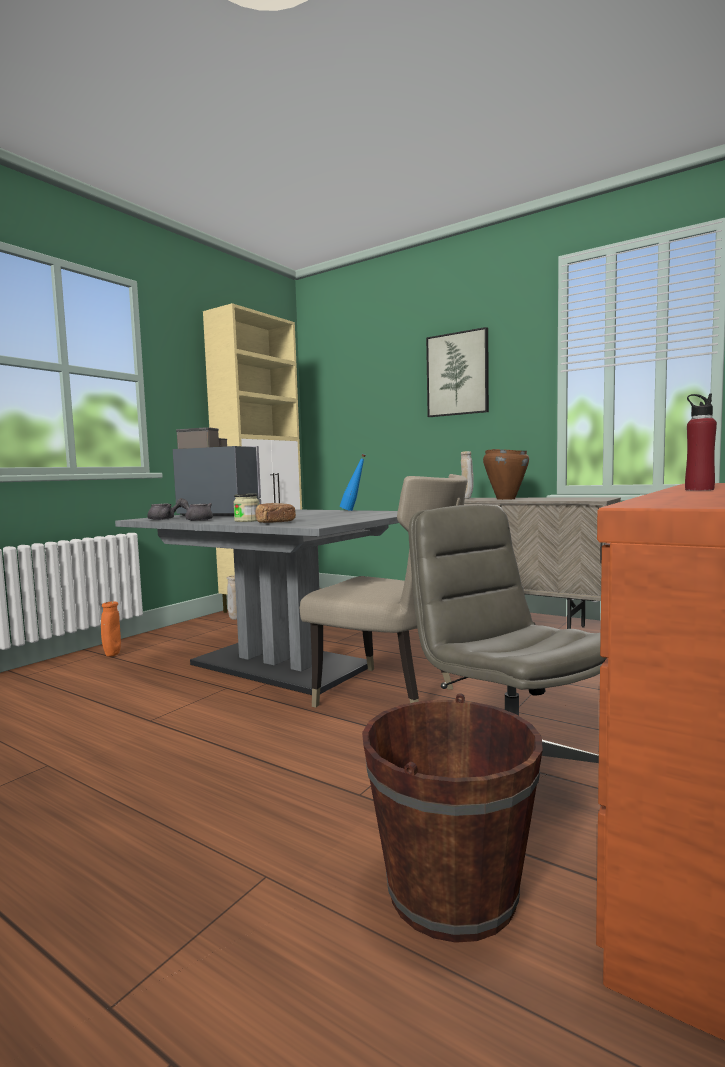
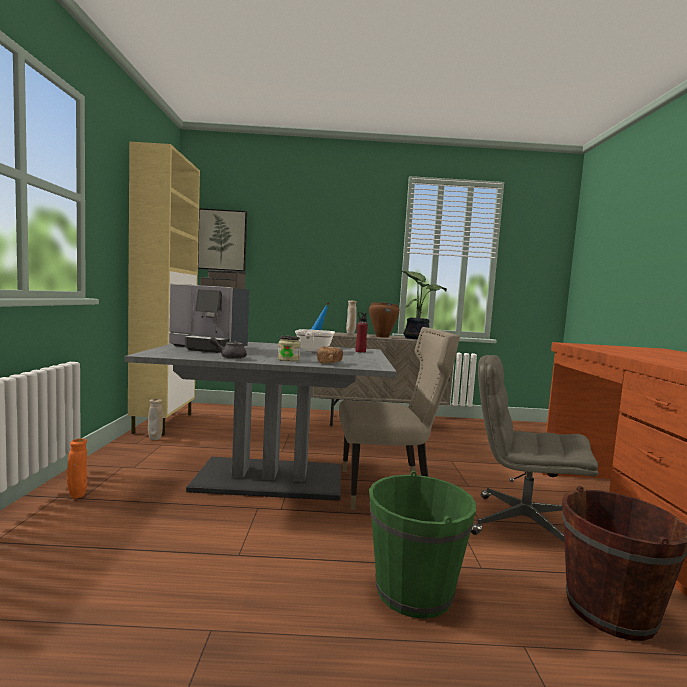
camera: 35 degrees left, 0 degrees up
grey teapot [147,498,183,520] -> none
coffee machine [173,427,261,516] -> coffee machine turned 150 degrees counterclockwise [169,270,249,353]
picture [426,327,489,417] -> picture moved to [198,208,247,272]
red bottle [685,394,717,490] -> red bottle moved to [356,312,368,353]
none -> frying pan [295,329,335,352]
none -> green bucket [369,471,476,619]
none -> potted plant [402,271,447,339]

